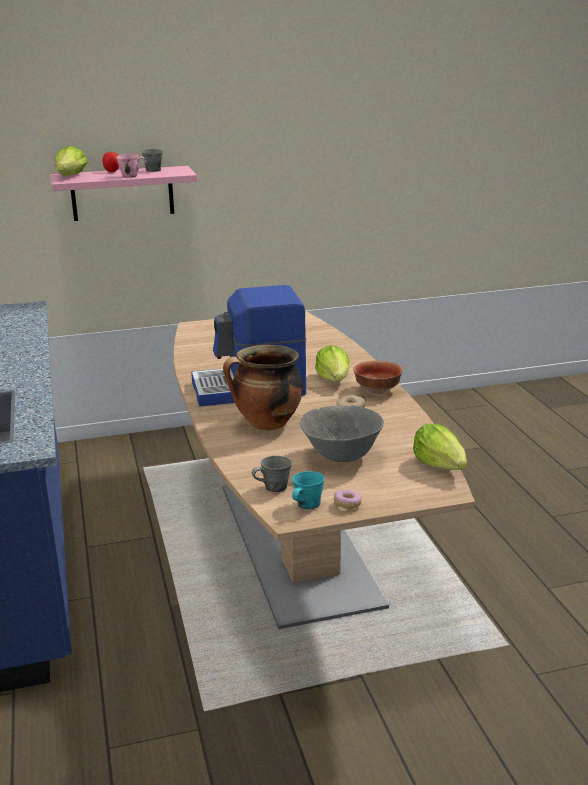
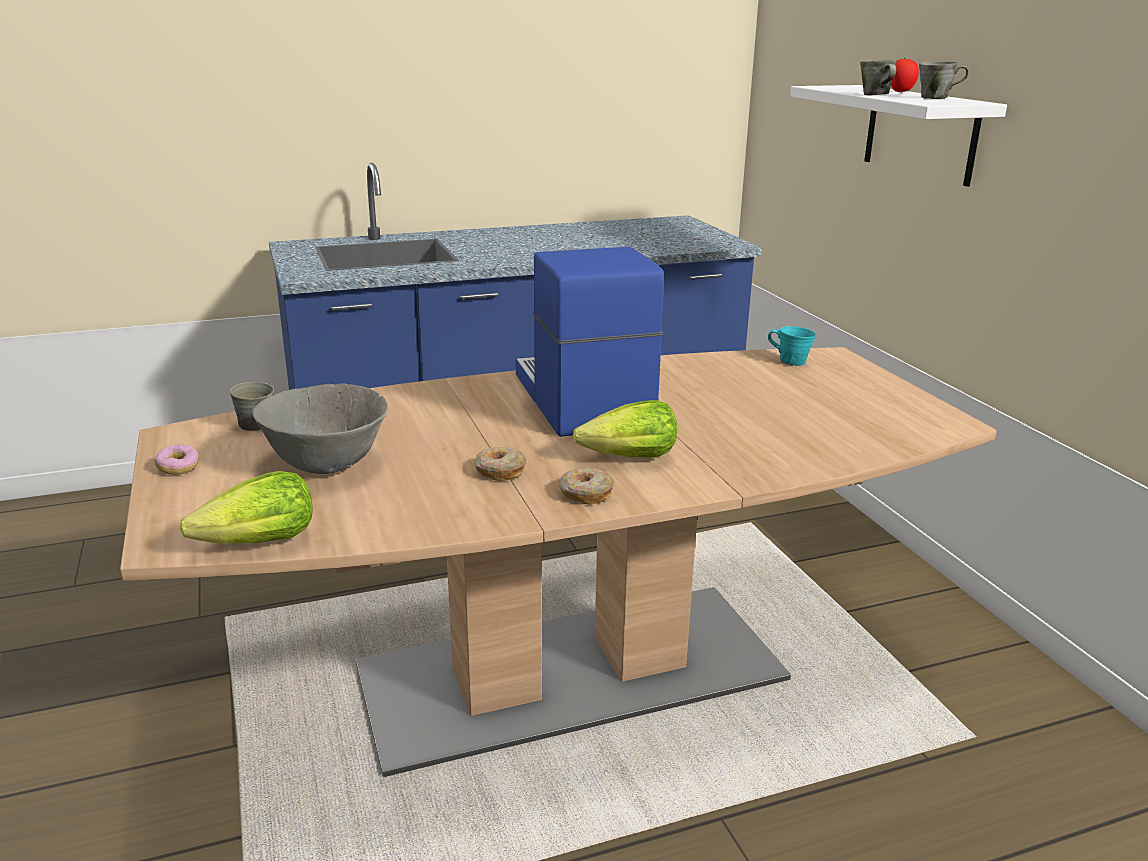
camera: 85 degrees right, 0 degrees up
pink shelf [50,166,197,221] -> white shelf [790,85,1007,187]
lettuce [55,146,88,176] -> none
pink mug [116,154,146,178] -> grey mug [860,60,897,95]
cooking pot [223,345,303,430] -> none
turquoise mug [292,471,325,509] -> turquoise mug moved to [768,326,816,366]
bowl [353,361,403,394] -> donut [559,468,614,505]

